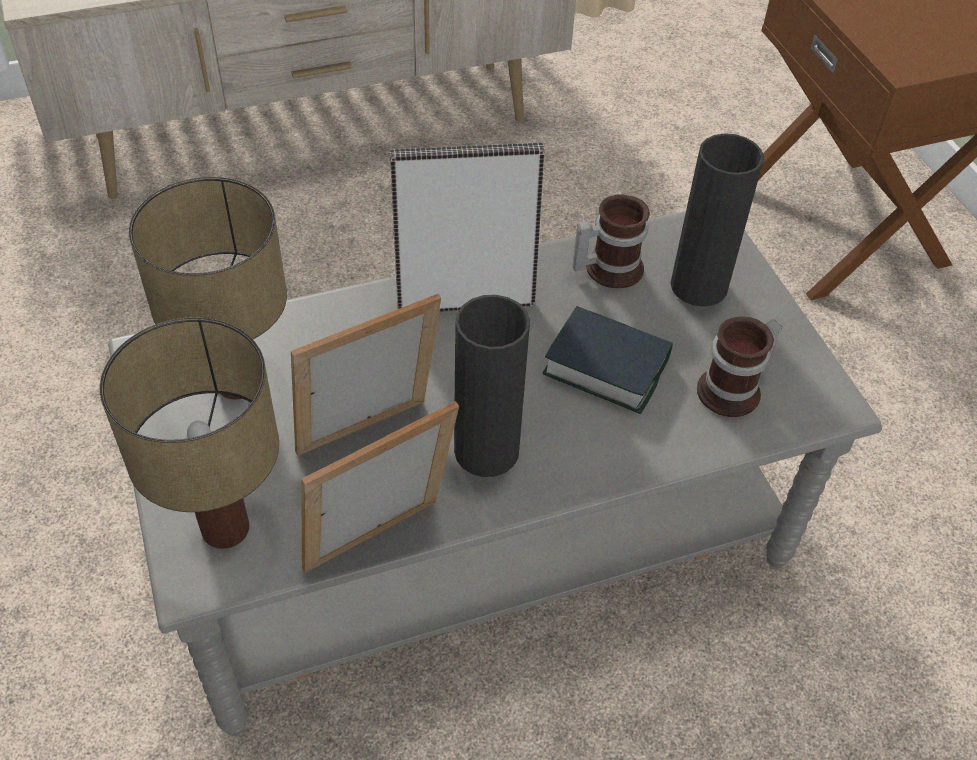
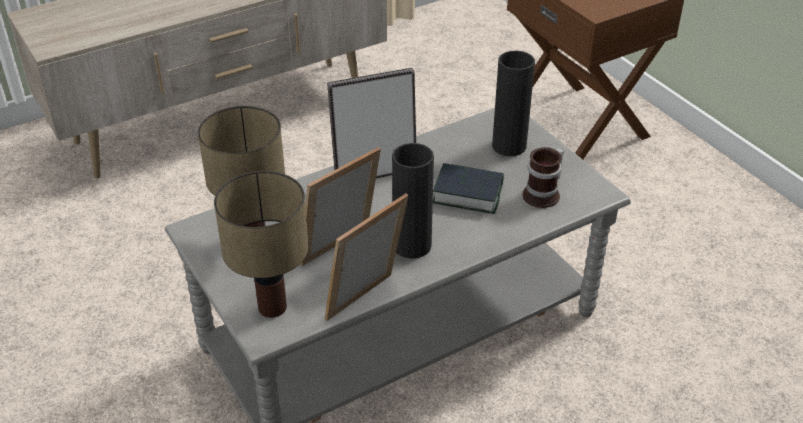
camera: 10 degrees left, 10 degrees down
mug [572,194,650,289] -> none

